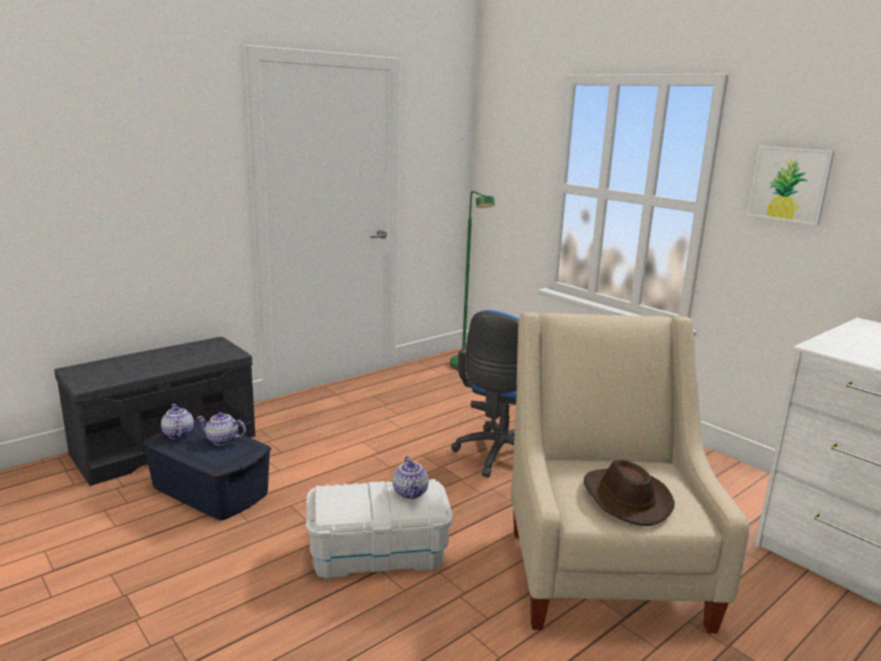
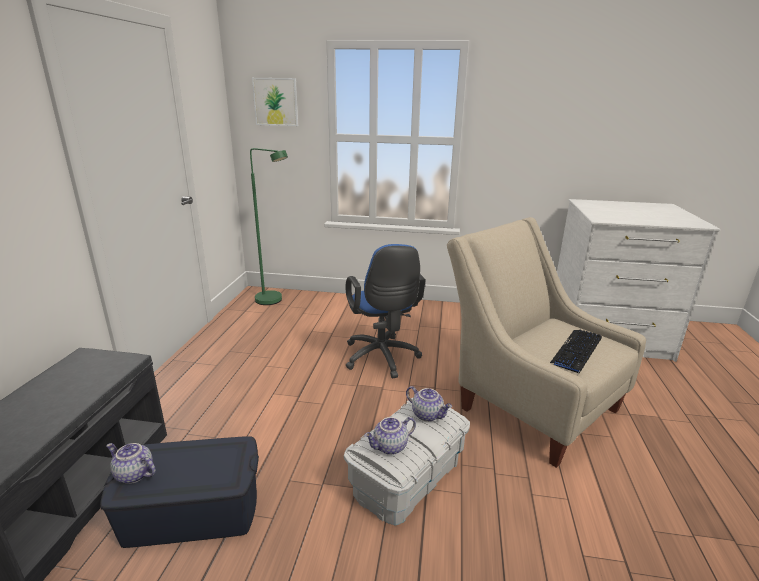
camera: 40 degrees left, 5 degrees up
teapot [197,412,246,445] -> teapot moved to [364,417,416,455]
brown hat [584,460,675,526] -> keyboard [550,329,602,374]
picture [747,146,835,226] -> picture moved to [252,78,298,126]

